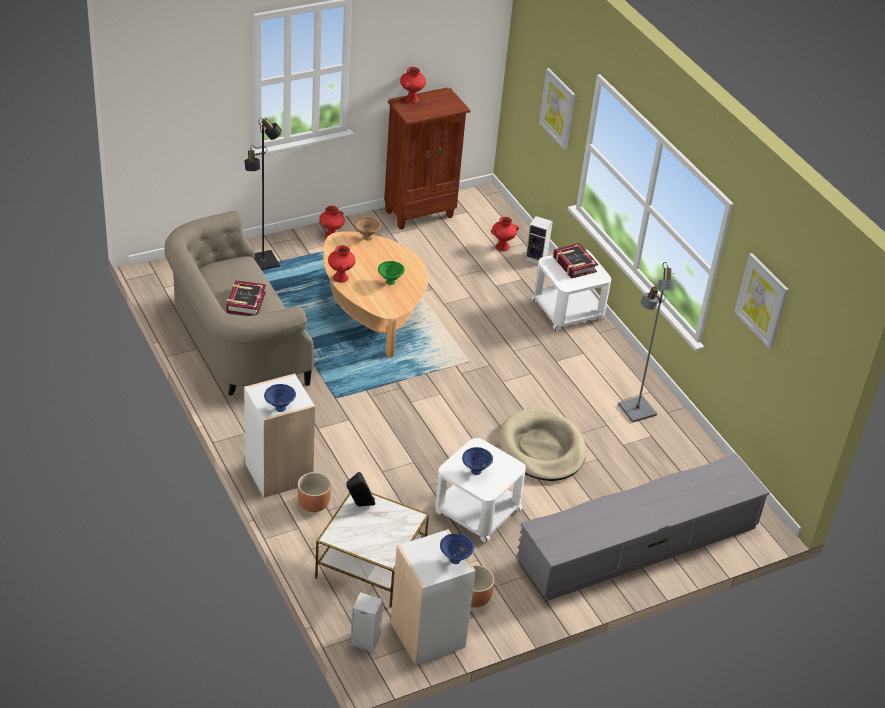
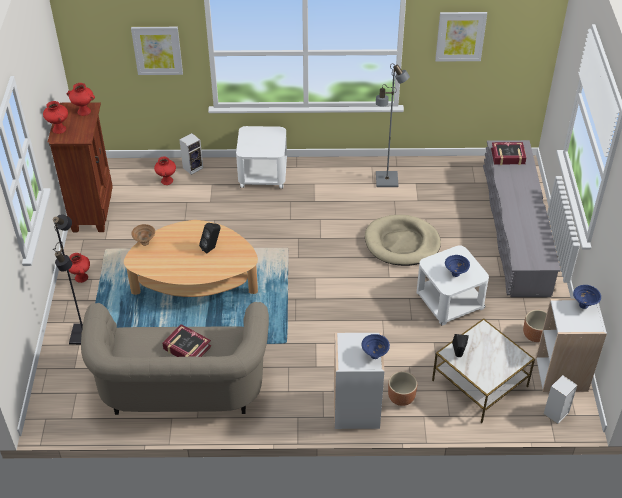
camera: 60 degrees left, 5 degrees up
red vase [328,245,355,283] -> red vase moved to [67,83,95,116]
green bowl [378,261,405,285] -> black speaker [199,223,220,254]
book [553,243,598,278] -> book moved to [491,142,526,165]

